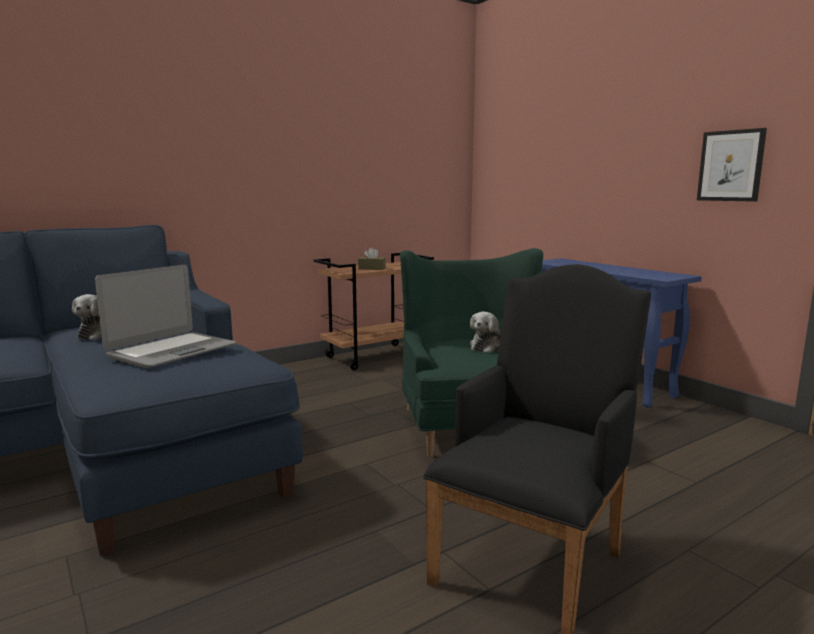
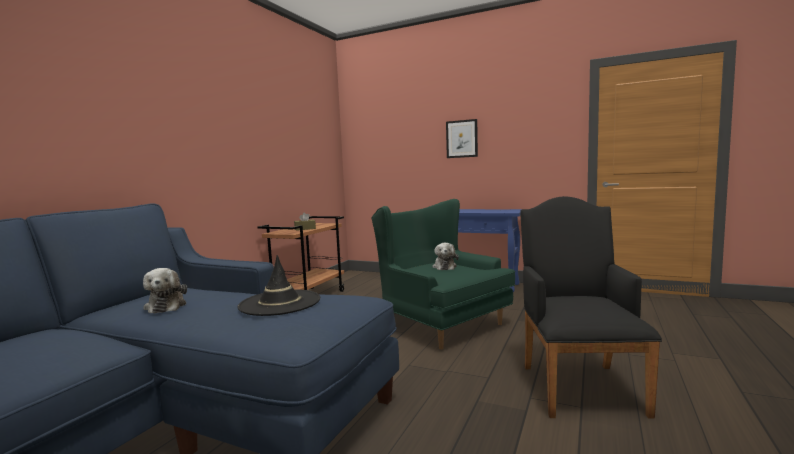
camera: 30 degrees left, 5 degrees down
laptop [95,265,236,367] -> black hat [237,255,320,316]
picture [697,128,767,202] -> picture moved to [446,119,478,158]

